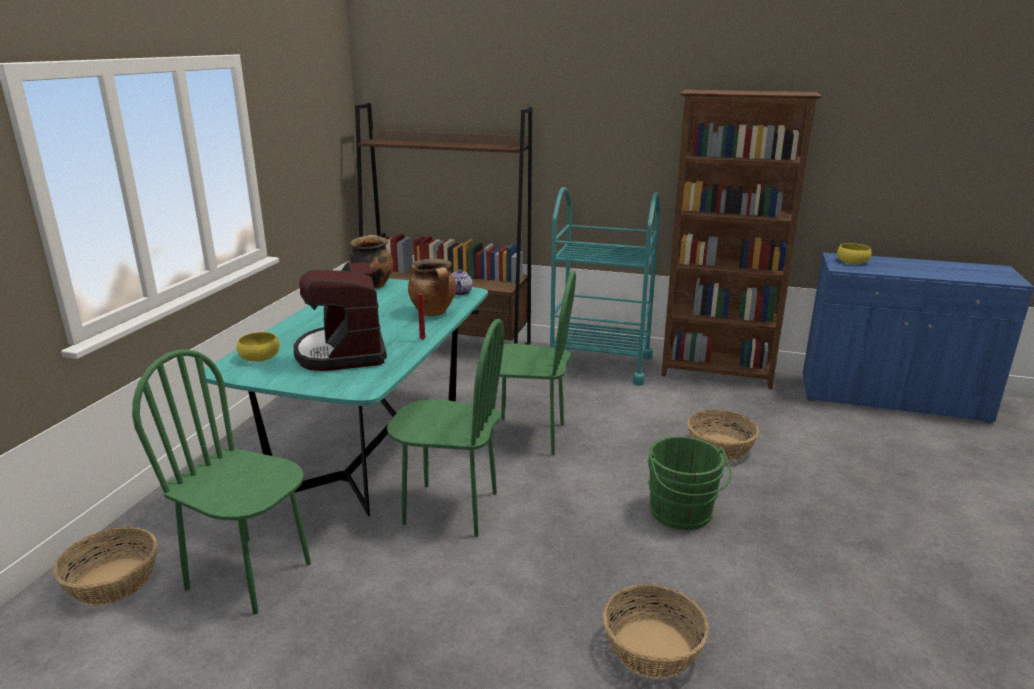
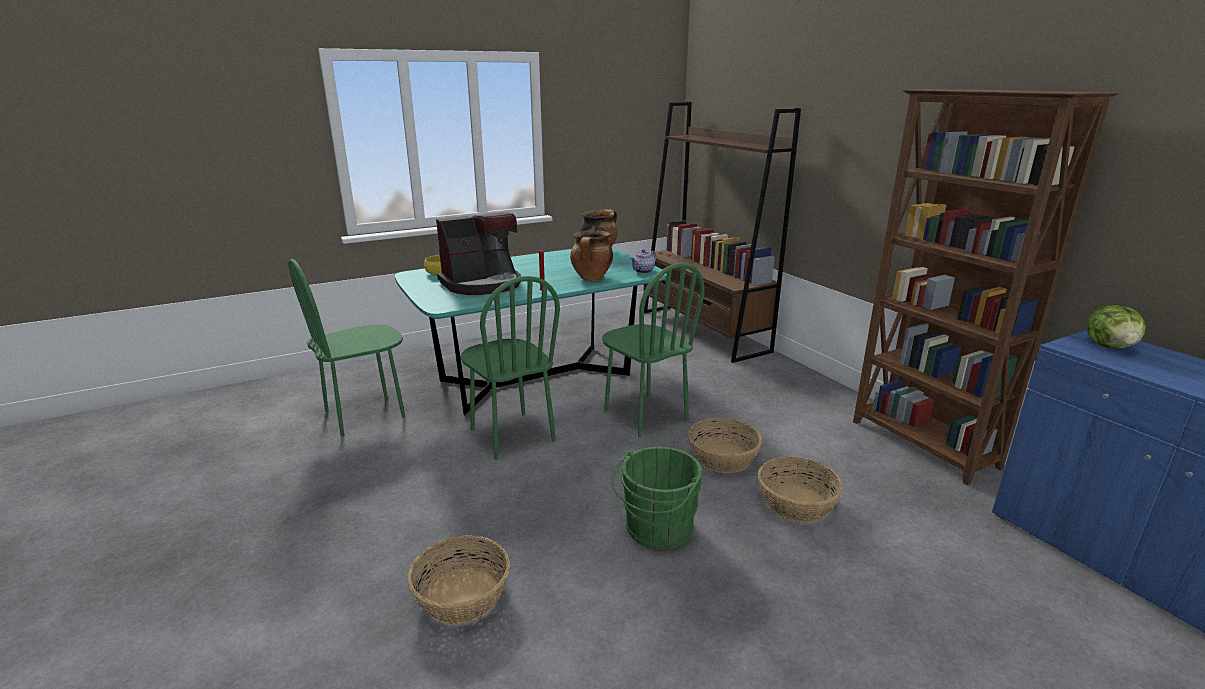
camera: 45 degrees right, 0 degrees up
basket [53,527,157,605] -> basket moved to [688,418,762,473]
green chair [132,349,311,615] -> green chair turned 105 degrees counterclockwise [288,259,405,437]
coffee machine [293,262,387,371] -> coffee machine turned 150 degrees counterclockwise [436,212,521,295]
turquoise cart [550,187,660,386] -> none
yellow bowl [837,243,872,264] -> lettuce [1087,305,1146,349]

